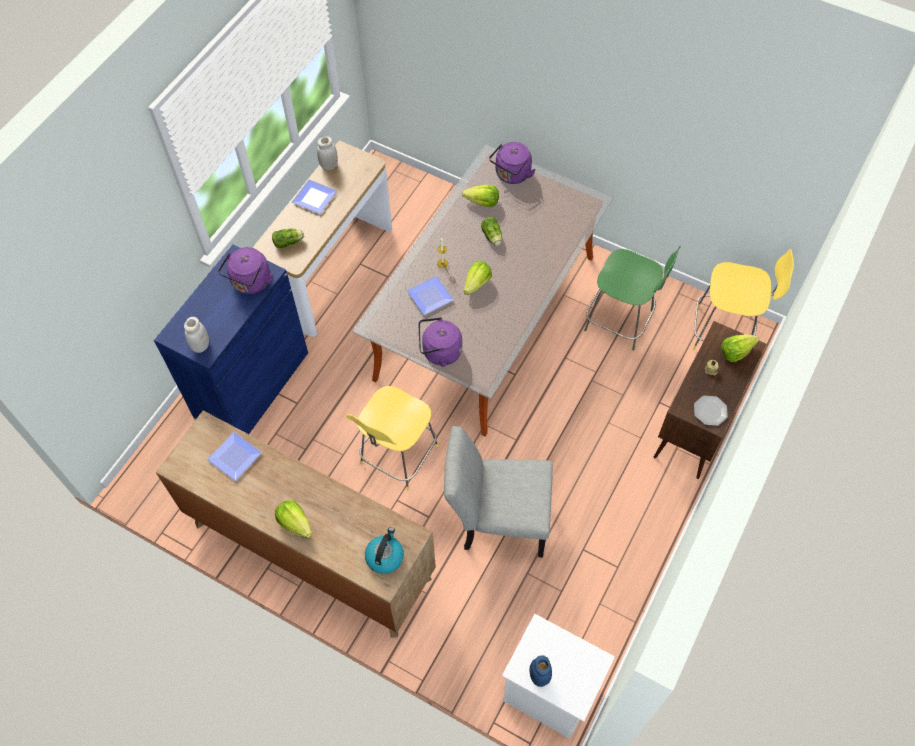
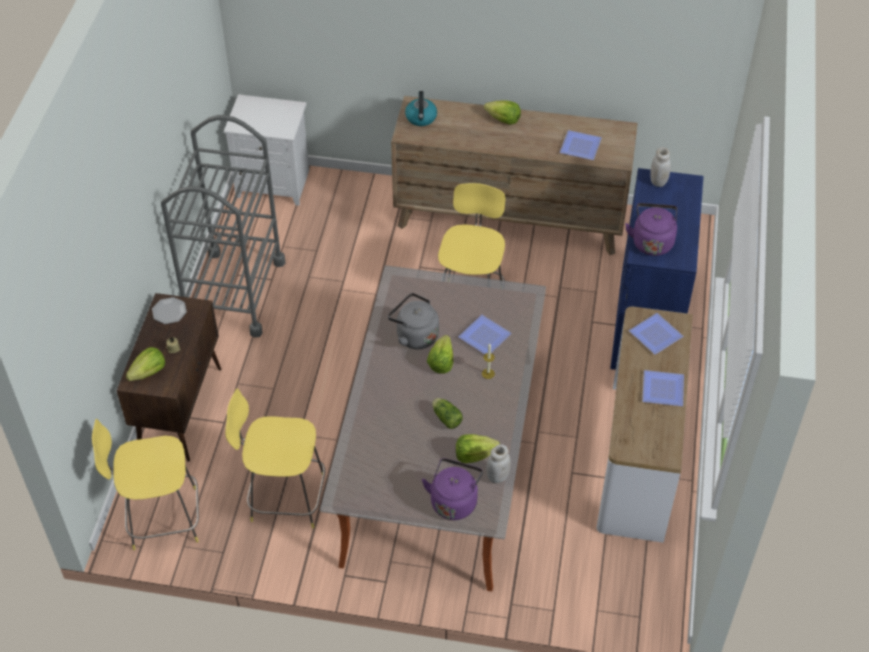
camera: 160 degrees right, 10 degrees down
lettuce [272,228,304,248] -> plate [629,313,683,355]
white jar [317,137,338,170] -> white jar moved to [486,444,511,483]
purple kettle [419,317,462,367] -> none
grey chair [444,426,553,558] -> none
blue jar [529,655,552,687] -> none
green stool [584,246,681,351] -> yellow stool [225,388,325,529]
none -> grey cart [161,115,286,337]
none -> grey kettle [388,293,439,349]

